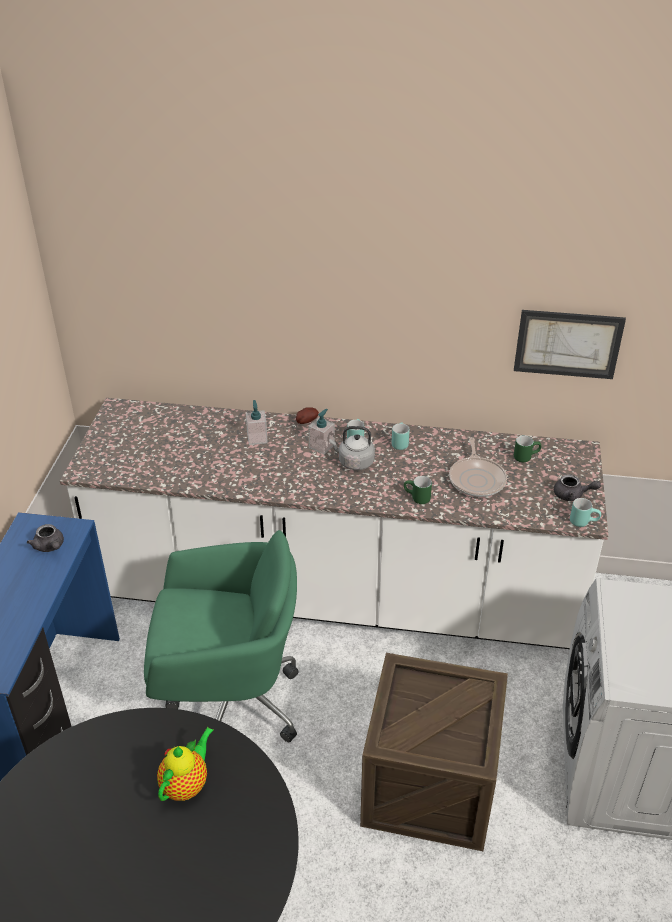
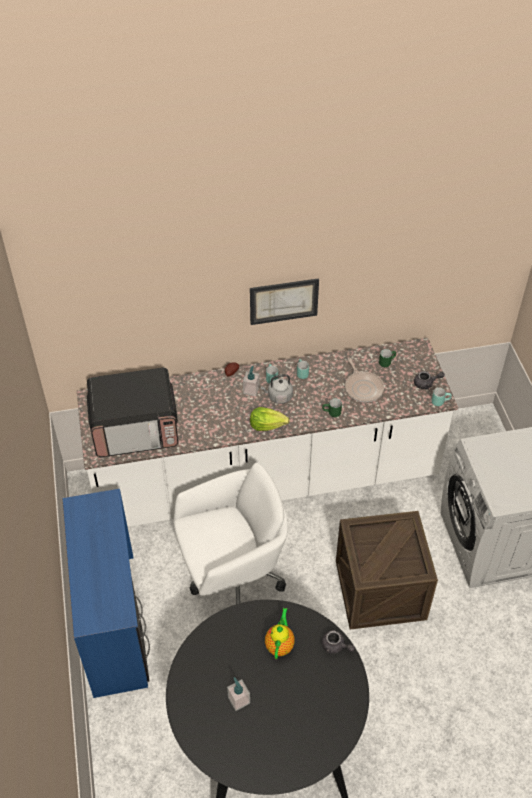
camera: 20 degrees left, 10 degrees up
grey teapot [27,524,64,552] -> grey teapot moved to [322,631,355,654]
green office chair [144,530,299,742] -> white office chair [173,463,288,604]
soap dispenser [246,400,268,445] -> soap dispenser moved to [227,677,250,711]
picture [514,310,626,379] -> picture moved to [250,278,319,325]
none -> microwave [87,368,179,457]
none -> lettuce [250,407,290,431]

